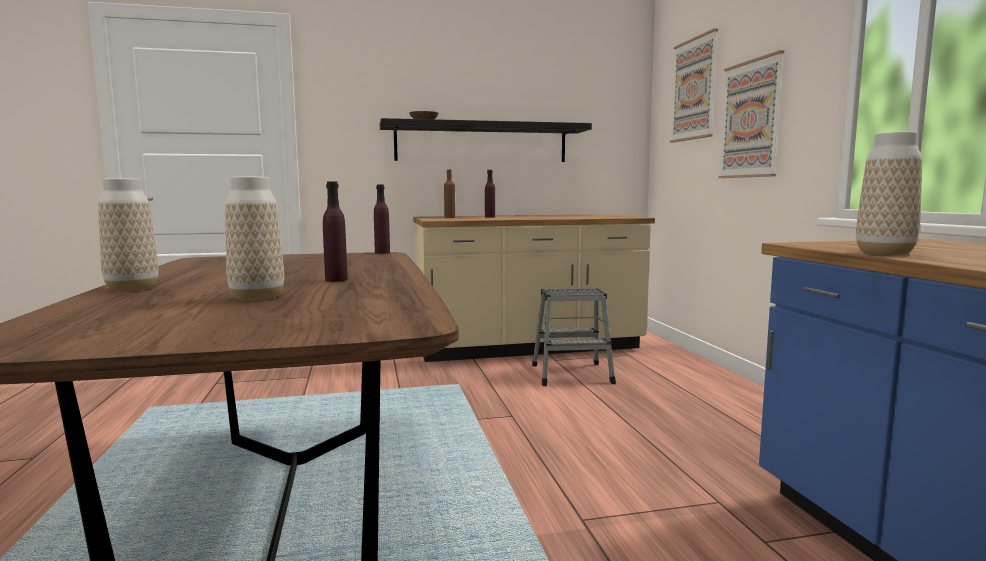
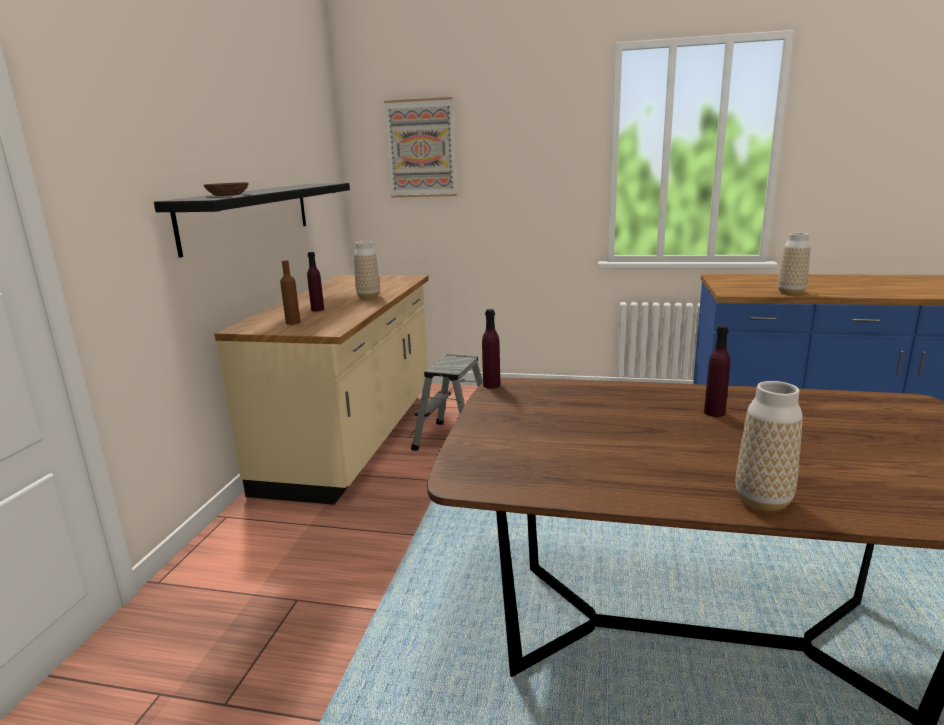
camera: 65 degrees left, 10 degrees up
vase [225,177,284,301] -> vase moved to [354,241,380,299]
picture [718,50,784,178] -> none

